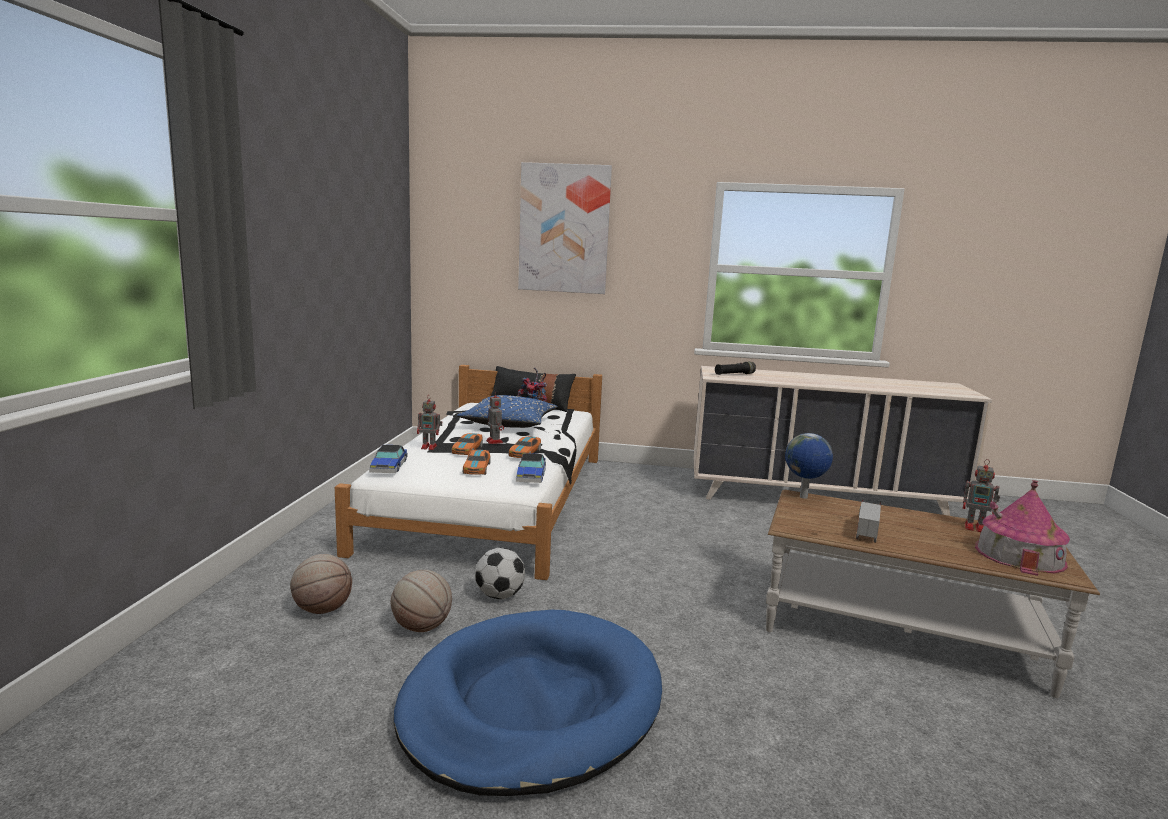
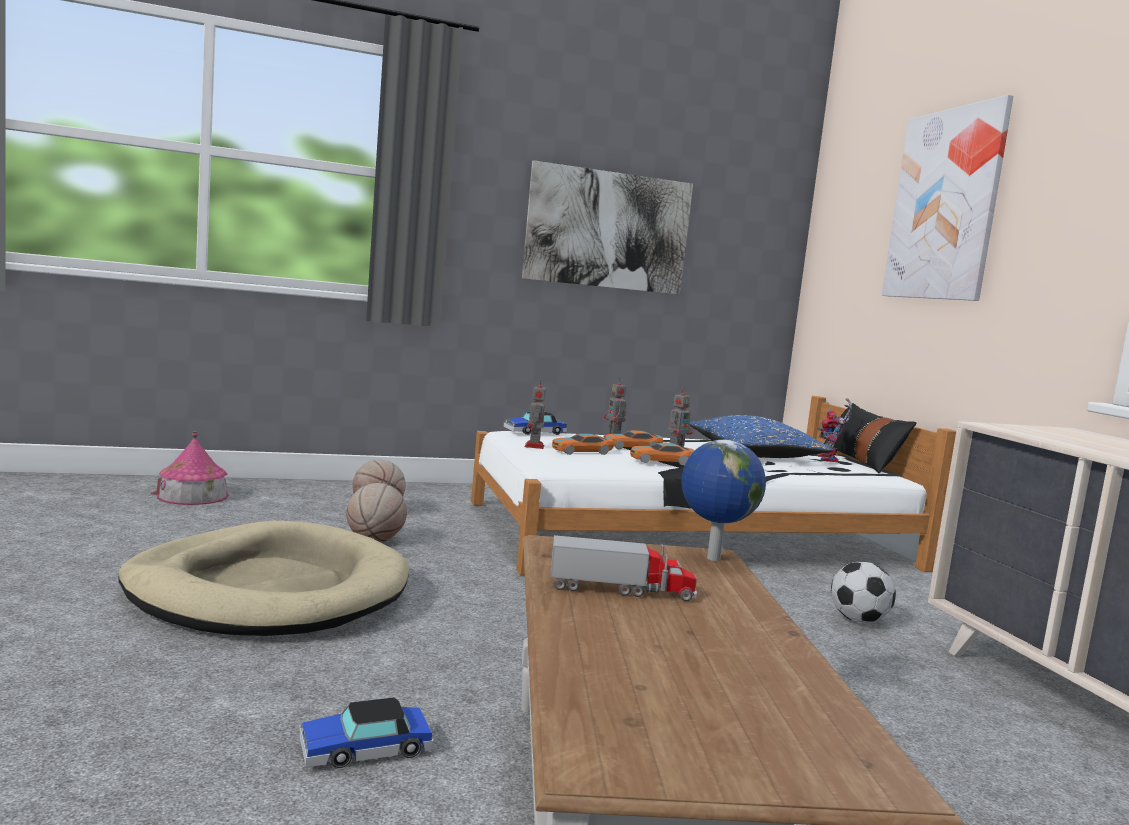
camera: 65 degrees right, 5 degrees down
blue dog bed [394,610,662,796] -> beige dog bed [118,521,409,636]
football [475,547,525,599] -> football moved to [831,562,896,623]
toy car [516,453,546,483] -> toy car moved to [299,697,433,768]
black flashlight [715,362,756,375] -> none
toy robot [963,459,1000,532] -> toy robot moved to [525,380,546,449]
toy house [975,480,1070,576] -> toy house moved to [151,431,229,505]
none -> picture [522,160,693,295]

